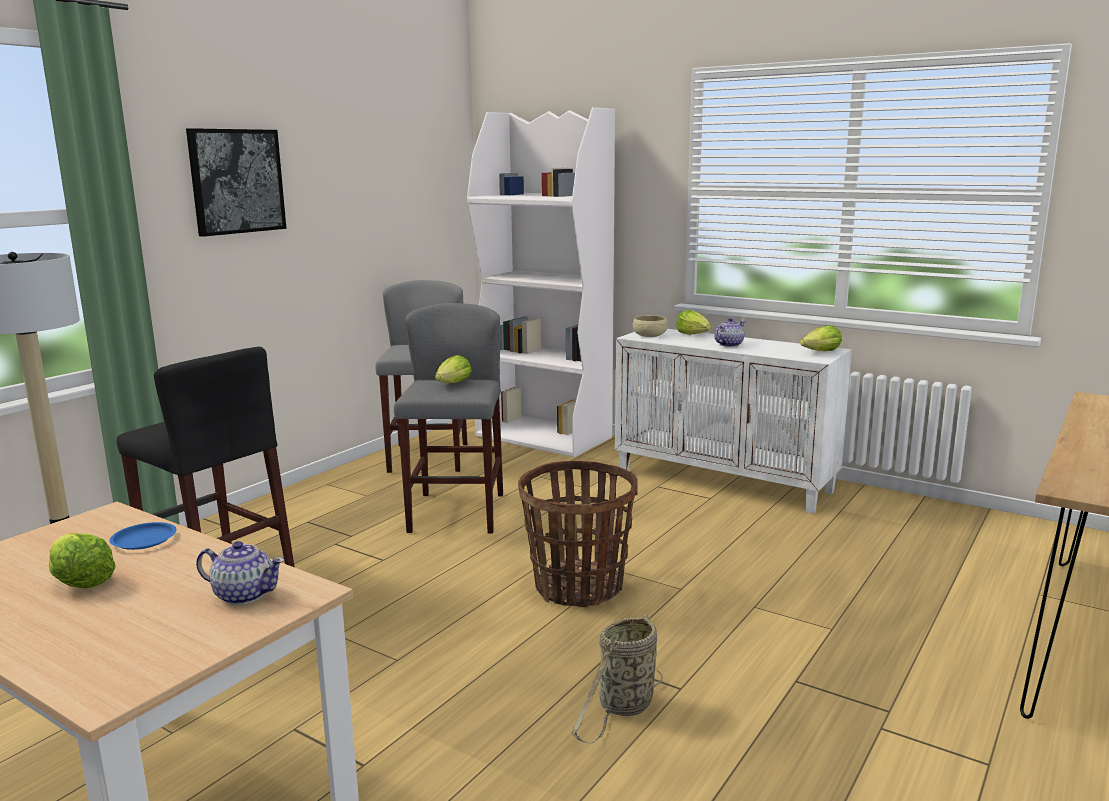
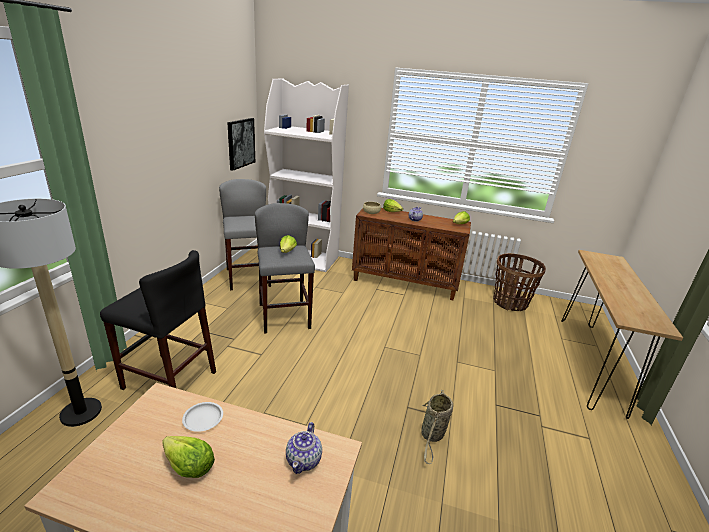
camera: 20 degrees left, 10 degrees up
blue plate [109,522,177,550] -> white plate [182,402,223,432]
picture [186,128,287,237] -> picture moved to [227,118,255,171]
teapot [196,541,285,605] -> teapot turned 105 degrees clockwise [286,422,322,474]
basket [518,460,638,607] -> basket moved to [493,253,546,311]
white cabinet [615,329,852,514] -> brown cabinet [352,208,471,300]

